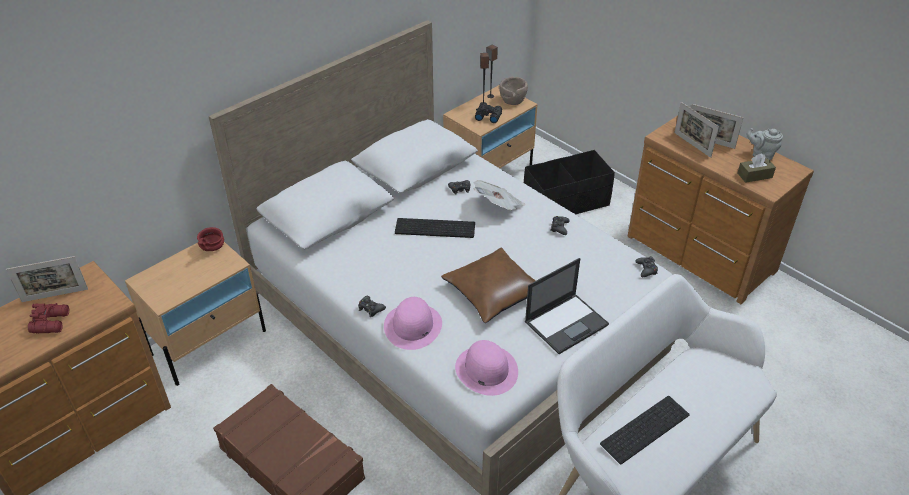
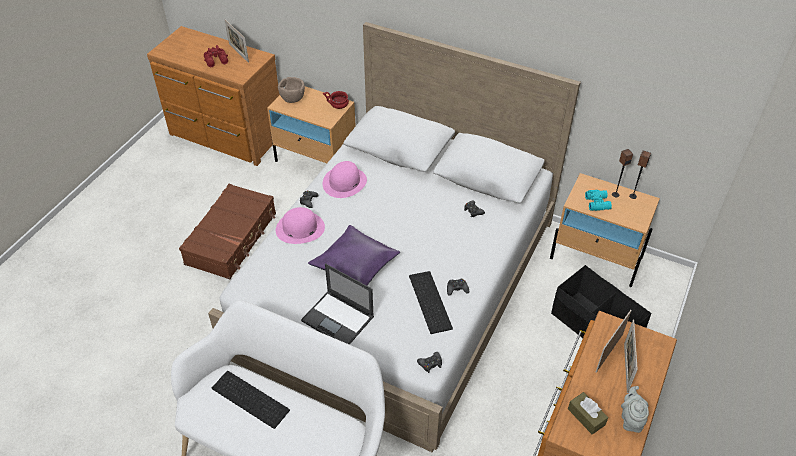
camera: 70 degrees right, 5 degrees up
keyboard [395,218,475,238] -> keyboard moved to [409,271,453,334]
brown pillow [441,248,536,323] -> purple pillow [308,225,400,286]
pink hat [455,340,518,396] -> pink hat moved to [323,161,367,198]
newspaper [473,180,525,210] -> none
black binoculars [475,103,502,123] -> turquoise binoculars [585,190,612,211]
brown bowl [499,76,528,105] -> brown bowl moved to [278,77,305,103]

